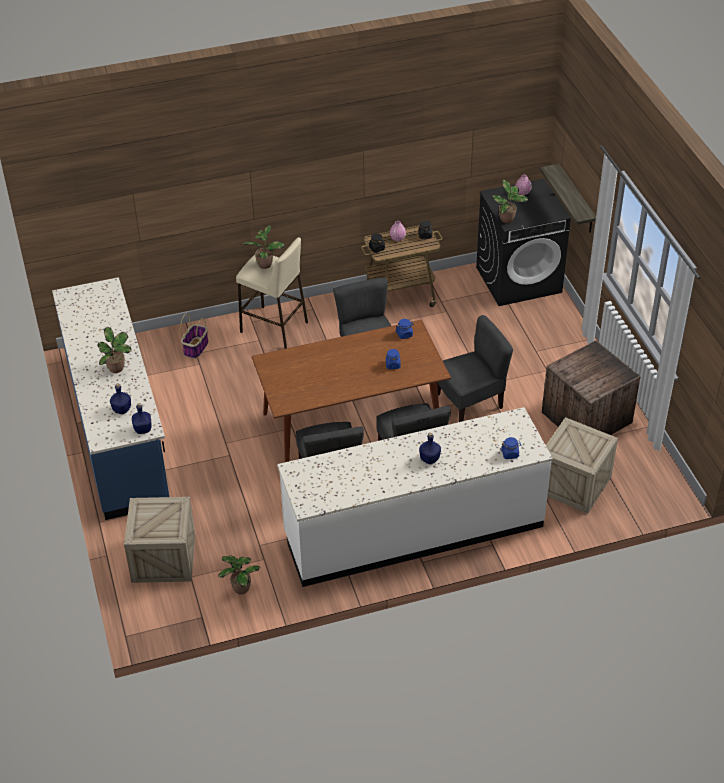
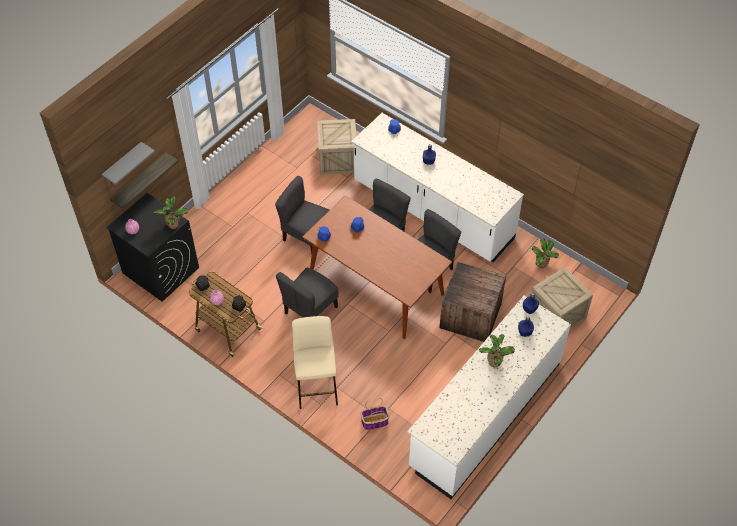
camera: 125 degrees left, 10 degrees up
blue counter [52,277,169,520] -> white counter [407,296,571,499]
potted plant [243,225,285,269] -> none
crate [542,340,640,435] -> crate moved to [439,262,506,342]
none -> grey shelf [101,142,155,185]

